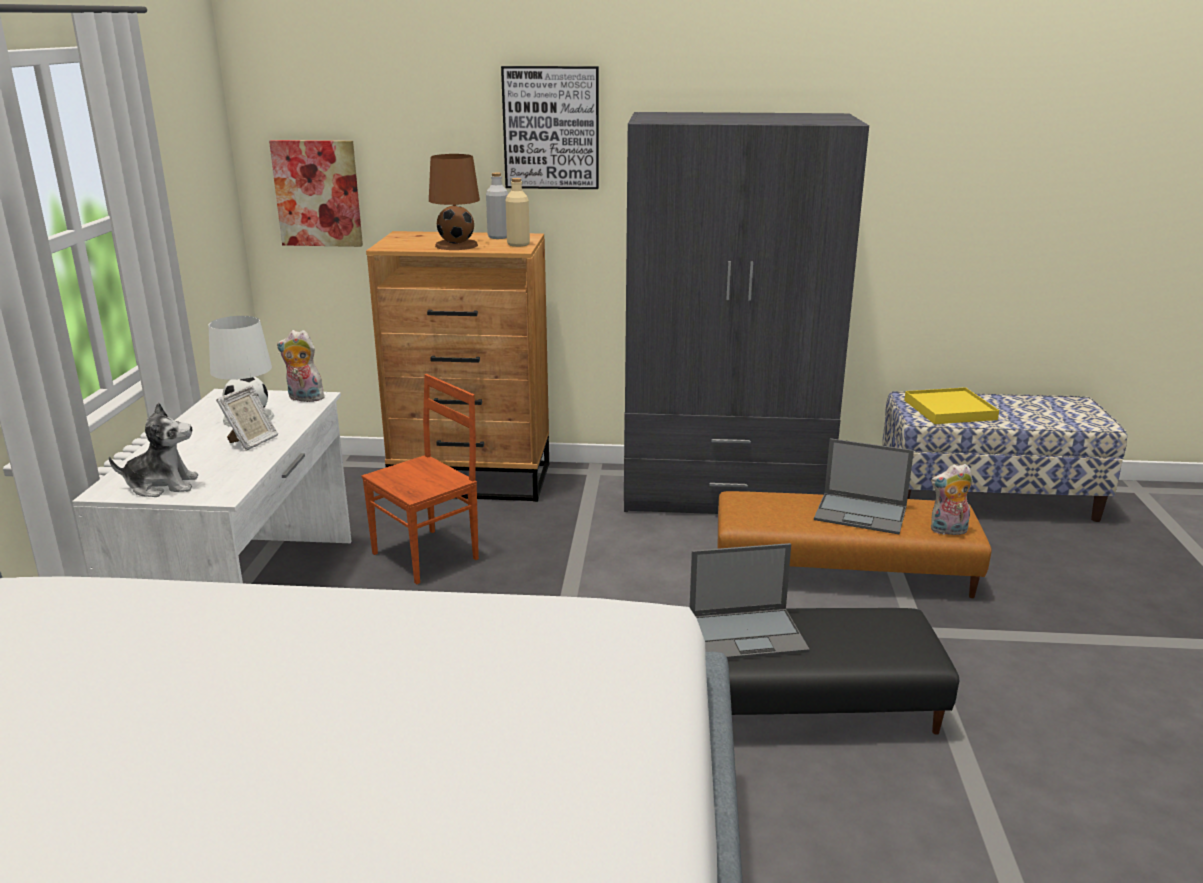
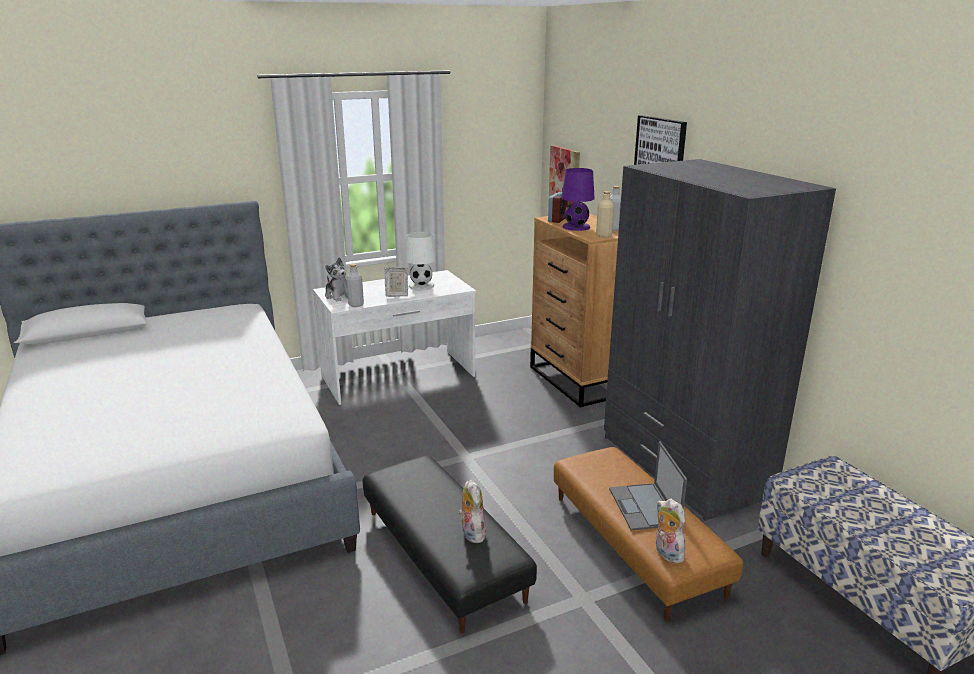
camera: 60 degrees right, 0 degrees up
plush toy [277,330,324,402] -> plush toy moved to [458,480,486,543]
brown chair [362,374,479,584] -> none
brown table lamp [429,154,480,250] -> purple table lamp [561,168,595,231]
laptop [689,543,810,660] -> none
yellow tray [904,387,999,424] -> none
none -> grey bottle [346,264,364,307]
none -> alarm clock [548,192,568,223]

